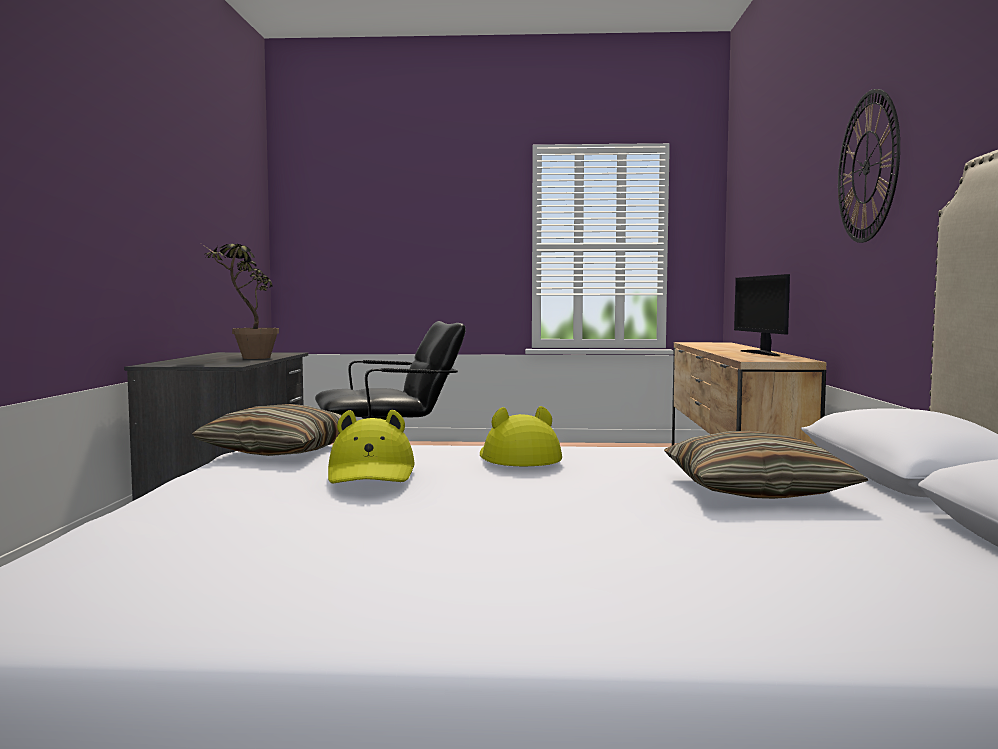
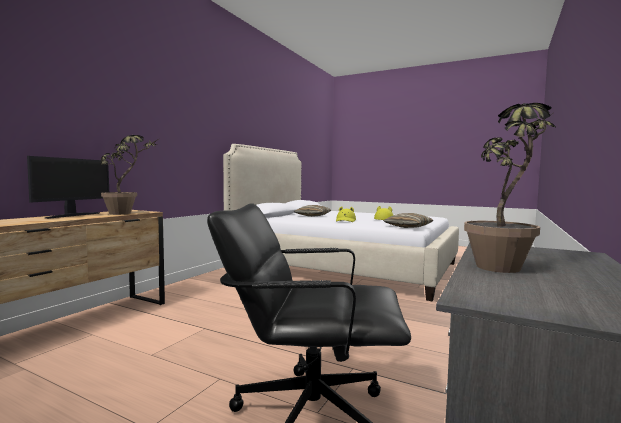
camera: 155 degrees left, 0 degrees up
wall clock [838,89,900,243] -> none
none -> potted plant [101,135,160,215]

